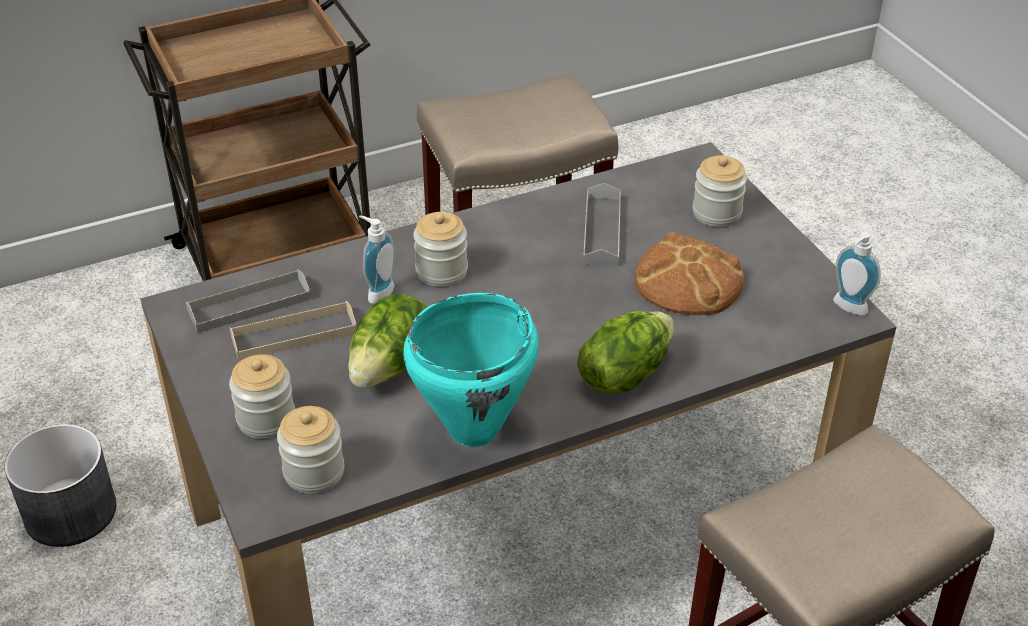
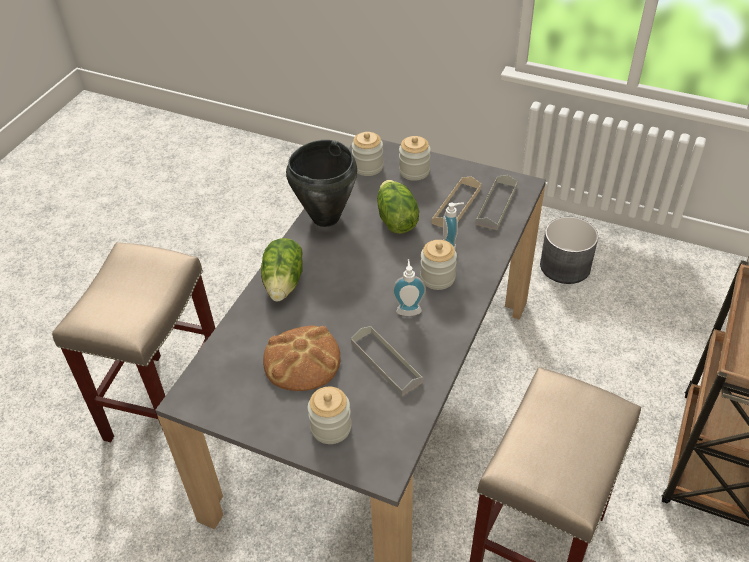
camera: 140 degrees right, 5 degrees up
turquoise cooking pot [403,293,539,447] -> black cooking pot [286,140,357,227]
soap dispenser [833,232,881,315] -> soap dispenser moved to [392,259,426,316]

